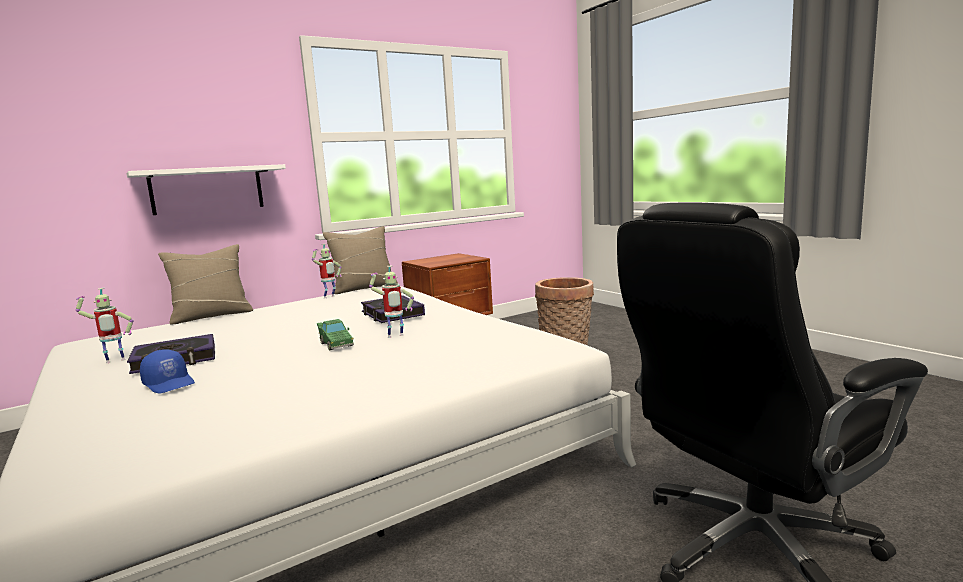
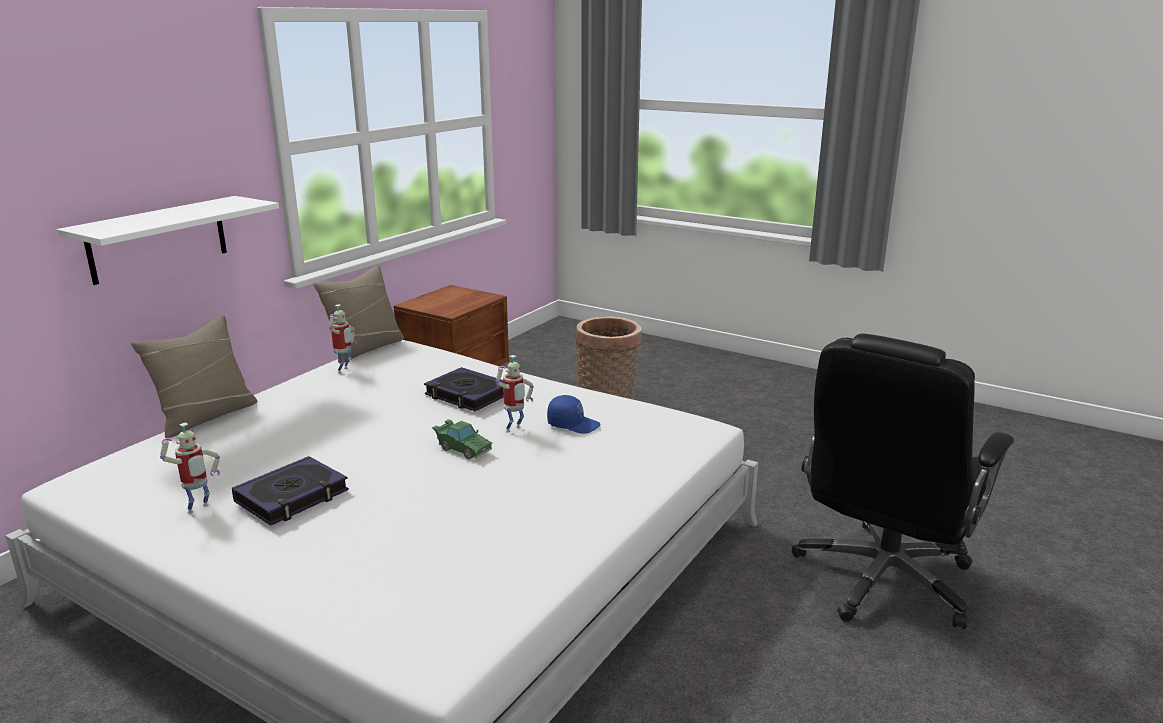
camera: 25 degrees left, 10 degrees up
blue cap [140,349,195,394] -> blue cap moved to [547,395,600,434]

